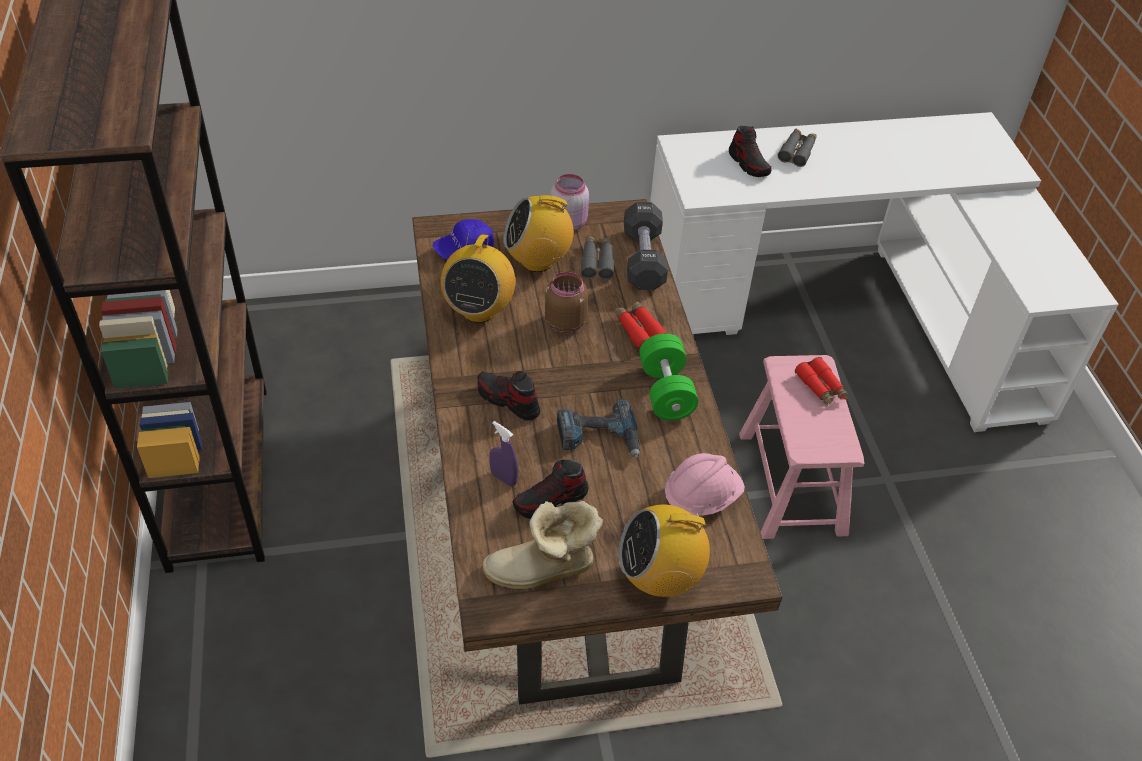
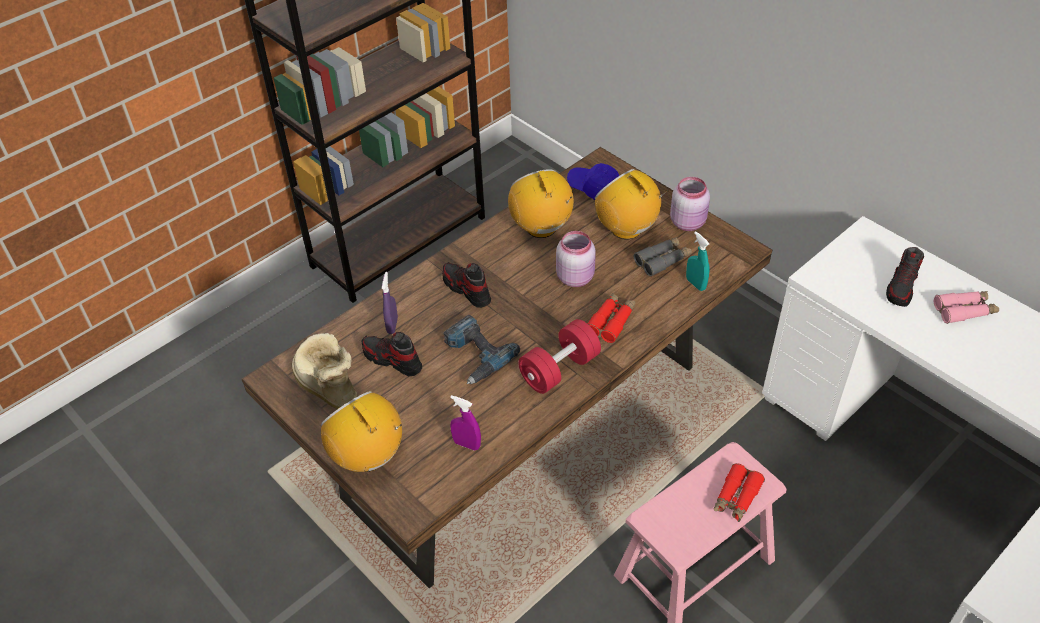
camera: 60 degrees right, 0 degrees up
radio [441,230,515,323] -> radio turned 90 degrees clockwise [508,169,574,238]
shoe [477,371,540,421] -> shoe turned 45 degrees counterclockwise [442,262,491,308]
brown jar [545,272,588,333] -> pink jar [556,231,596,287]
black dumbbell [624,202,668,290] -> turquoise spray bottle [686,231,709,291]
green dumbbell [639,333,698,421] -> red dumbbell [518,319,601,394]
pink hard hat [665,453,745,516] -> purple spray bottle [450,395,481,451]
grey binoculars [777,129,817,167] -> pink binoculars [934,291,999,324]

